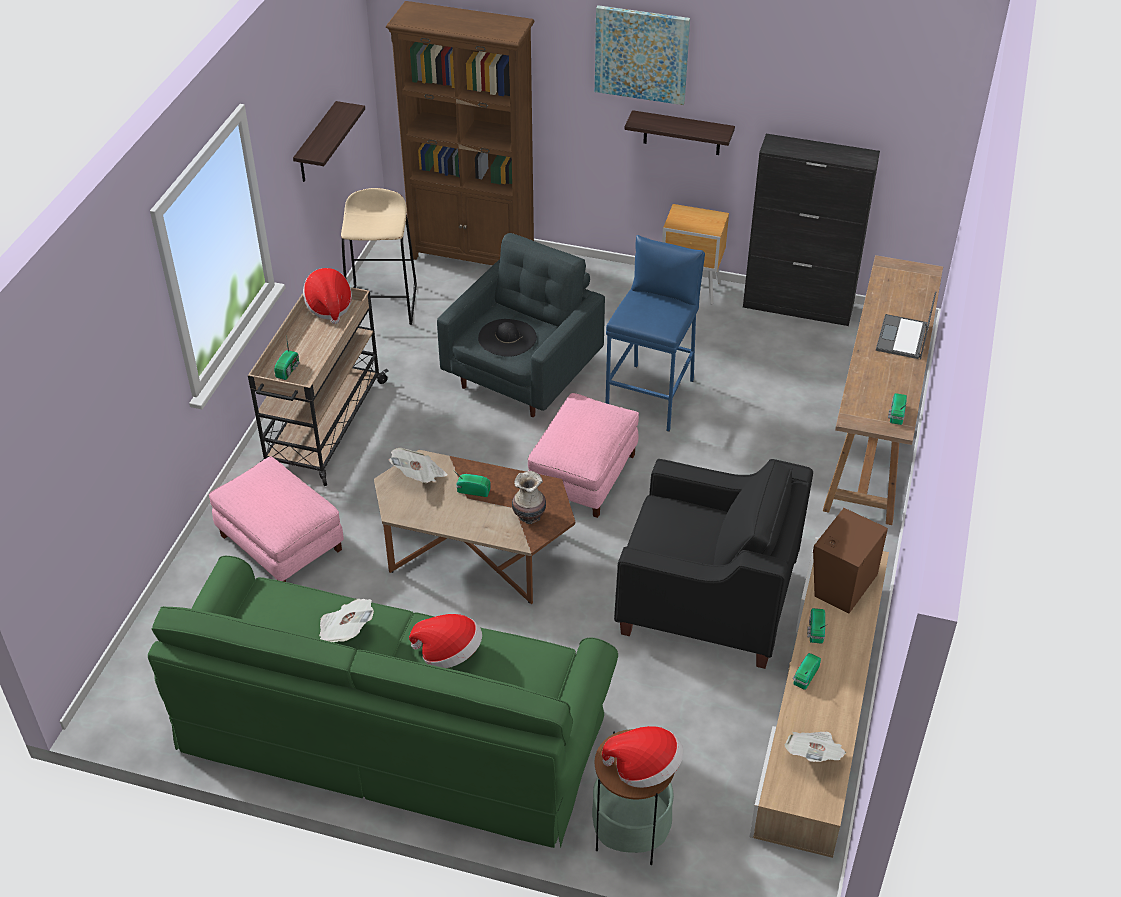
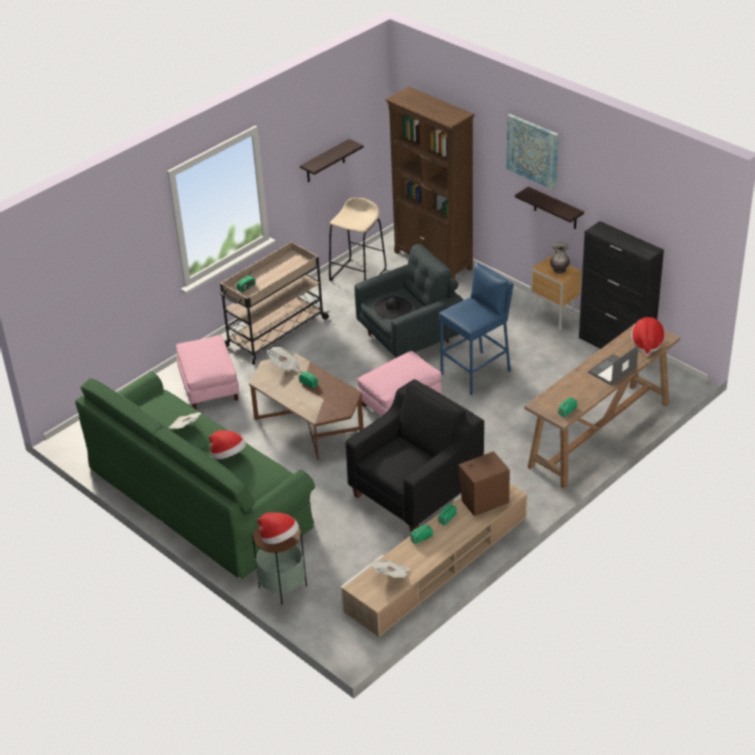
camera: 30 degrees right, 5 degrees down
hat [303,268,352,324] -> hat moved to [631,317,665,356]
vase [512,471,546,524] -> vase moved to [550,242,570,274]
black armchair [614,459,813,669] -> black armchair turned 90 degrees counterclockwise [346,379,484,533]

